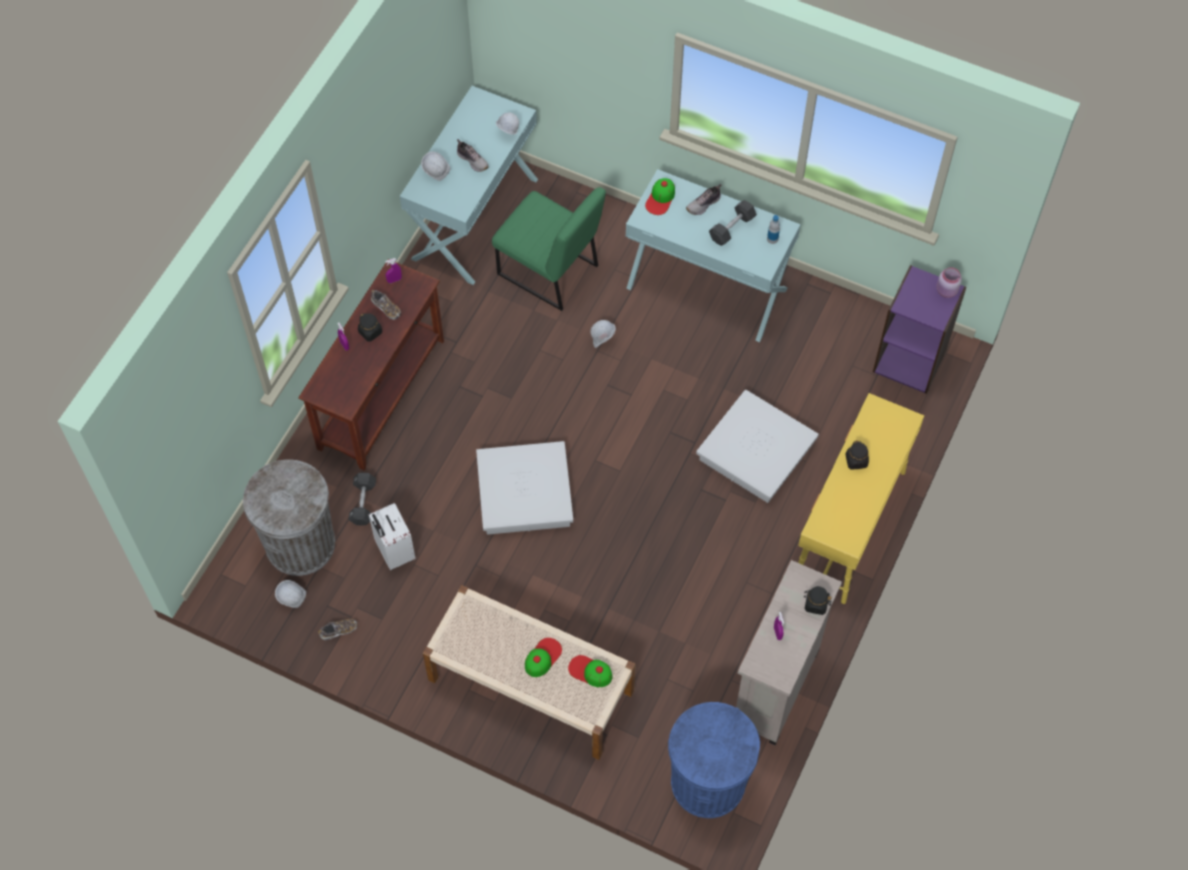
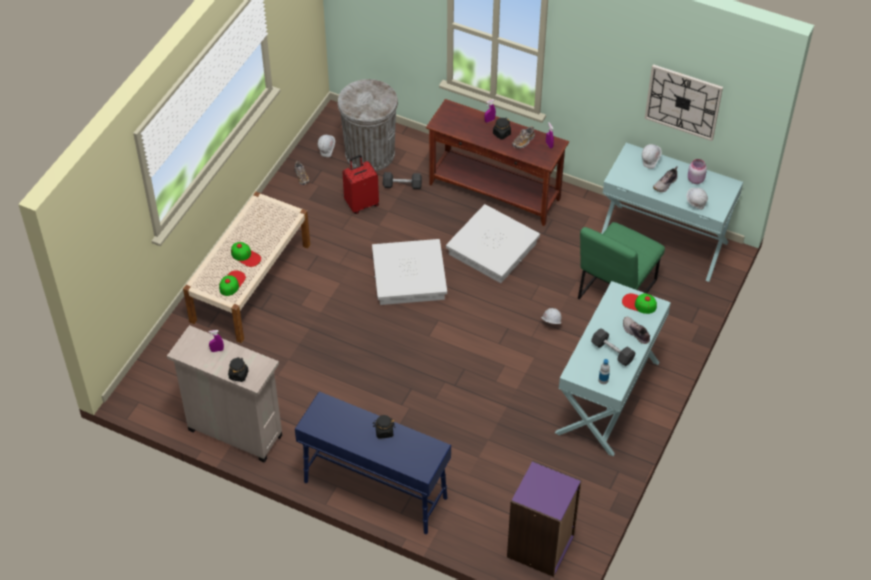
camera: 90 degrees right, 10 degrees down
white suitcase [369,503,416,570] -> red suitcase [342,155,379,214]
blue trash can [668,702,760,818] -> none
white storage box [696,389,819,503] -> white storage box moved to [446,204,540,283]
yellow console table [798,393,924,604] -> blue console table [295,391,451,534]
pink jar [937,267,962,298] -> pink jar moved to [688,159,707,184]
none -> wall clock [645,64,723,141]

